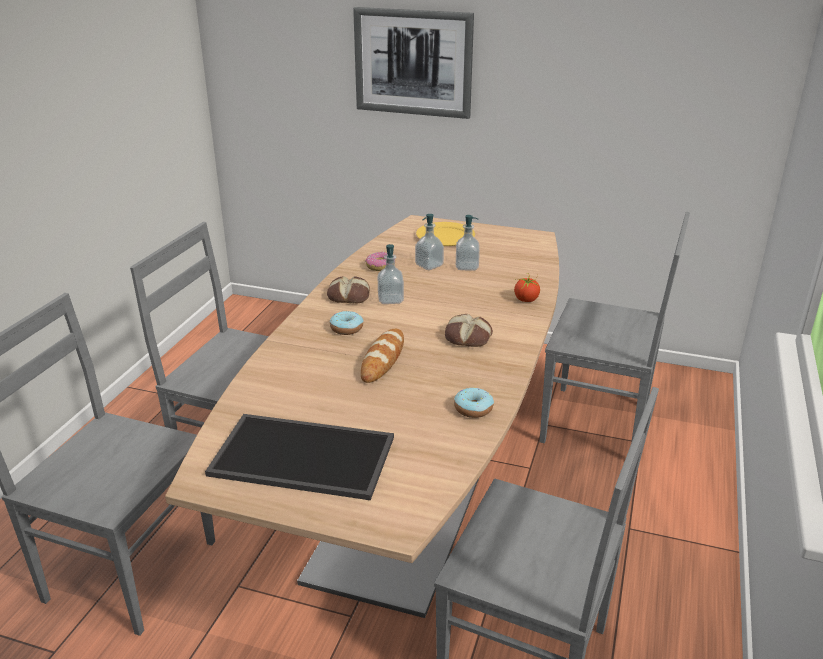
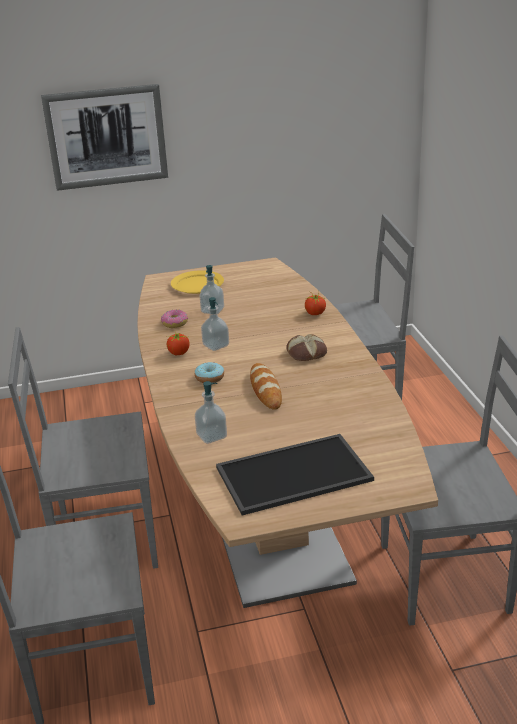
camera: 30 degrees left, 0 degrees up
bread [327,276,370,304] -> tomato [167,332,190,355]
donut [454,387,494,418] -> none
soap dispenser [456,215,480,271] -> soap dispenser moved to [195,381,227,444]

